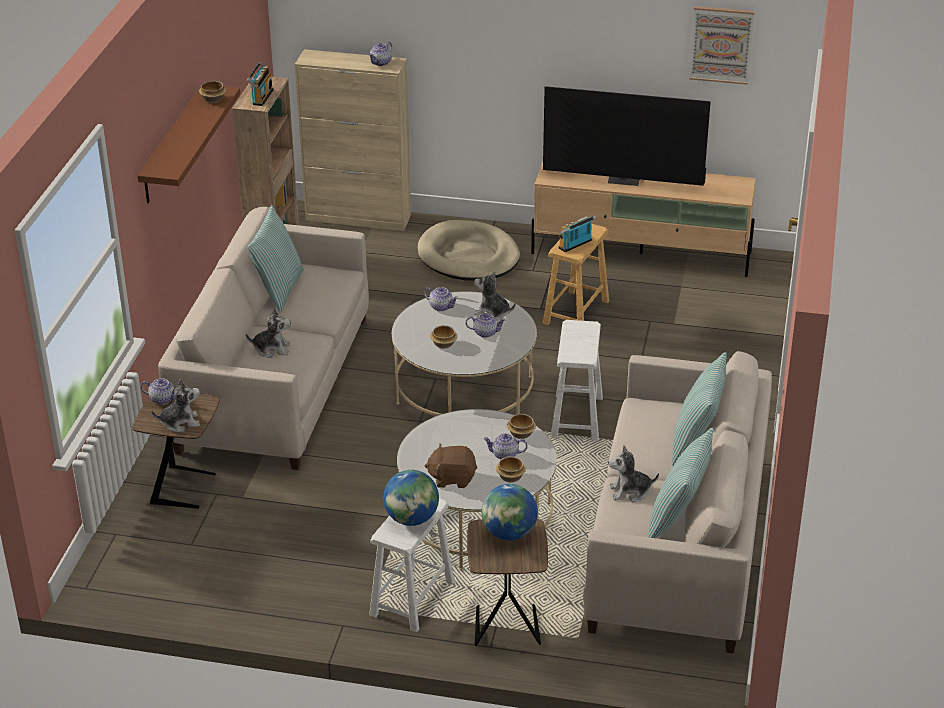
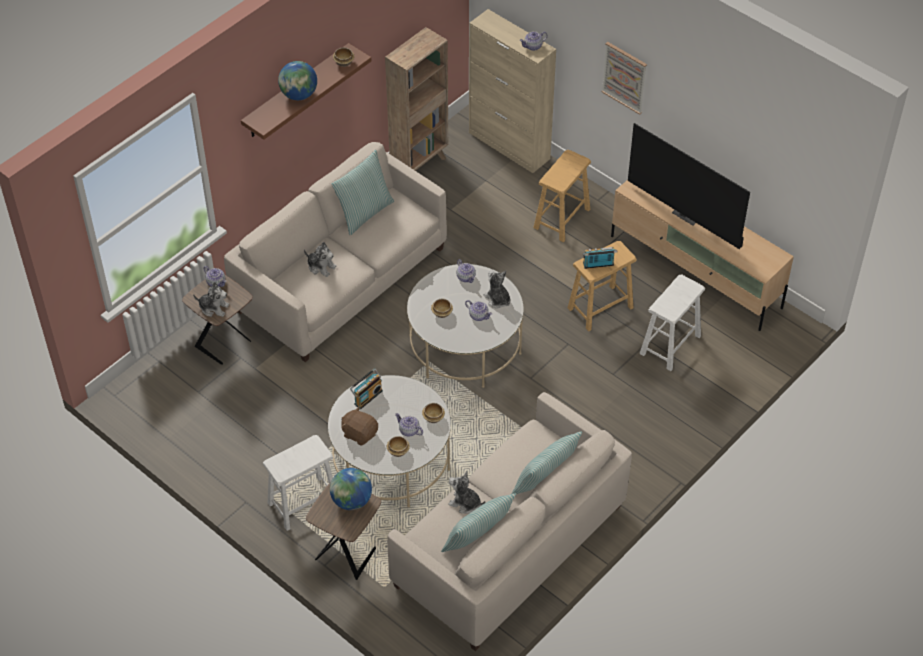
camera: 30 degrees right, 15 degrees up
radio [247,62,274,106] -> radio moved to [350,369,383,409]
globe [383,470,439,526] -> globe moved to [278,61,317,100]
beige dog bed [417,220,520,281] -> brown stool [533,150,591,242]
white stool [550,320,603,441] -> white stool moved to [640,275,705,371]
picture [689,6,755,85] -> picture moved to [601,42,647,115]

